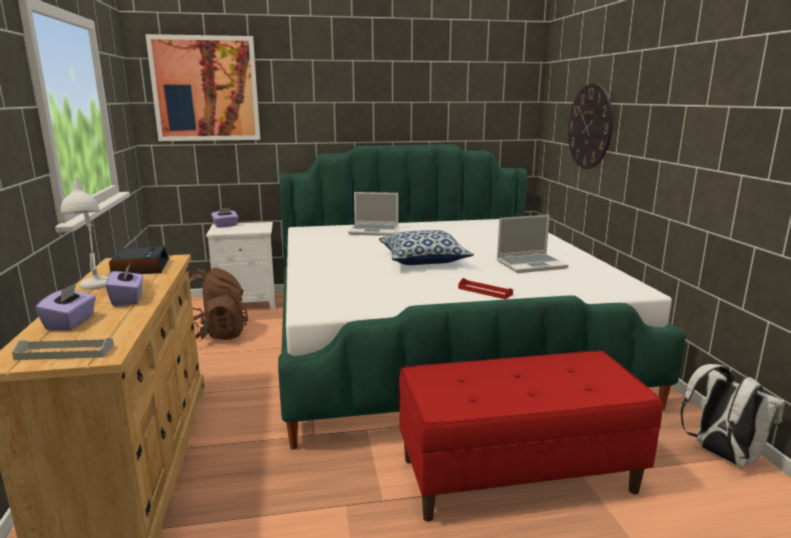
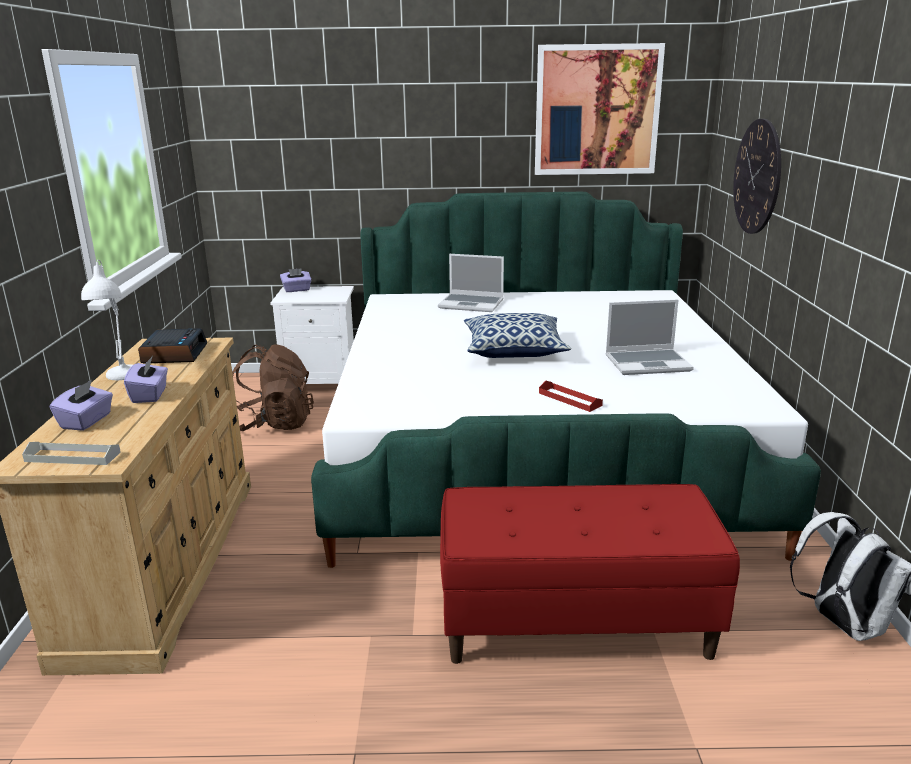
camera: 10 degrees right, 5 degrees up
picture [145,34,260,141] -> picture moved to [535,43,665,175]

